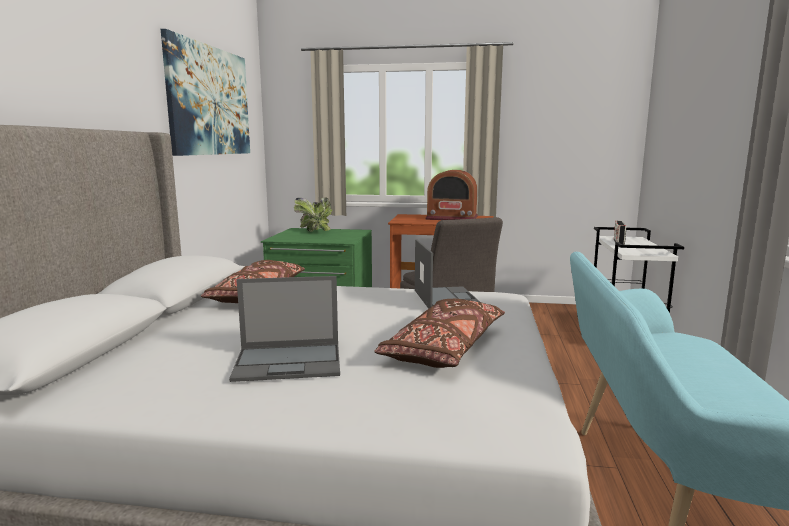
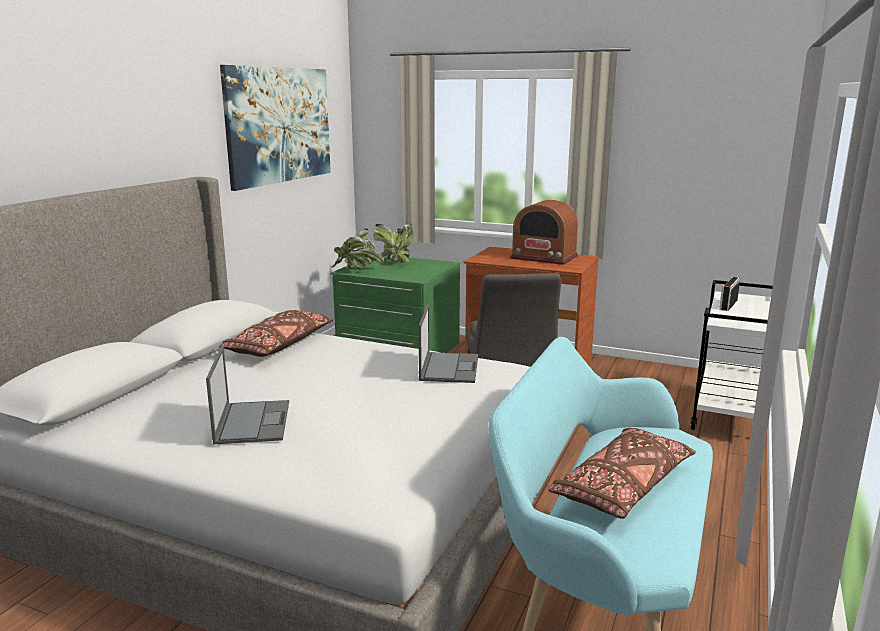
camera: 15 degrees right, 5 degrees up
laptop [229,276,340,382] -> laptop turned 105 degrees counterclockwise [206,346,289,444]
brown pillow [374,299,505,368] -> brown pillow moved to [548,428,696,519]
none -> potted plant [331,228,385,270]

